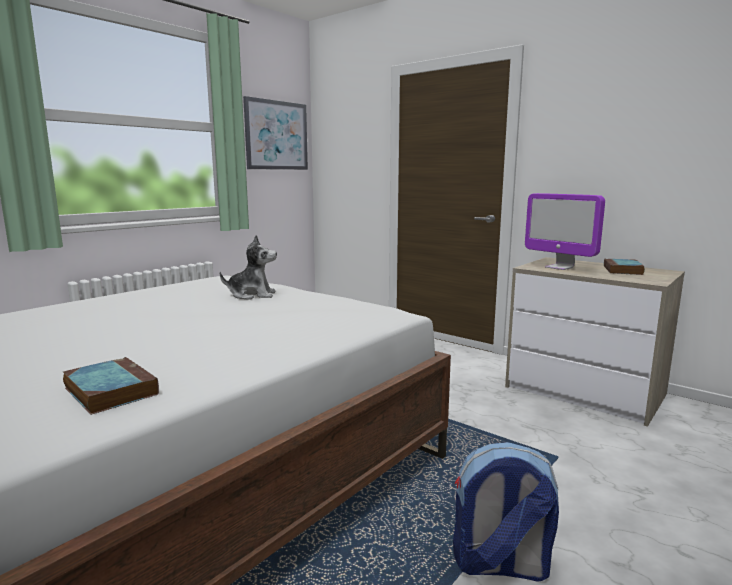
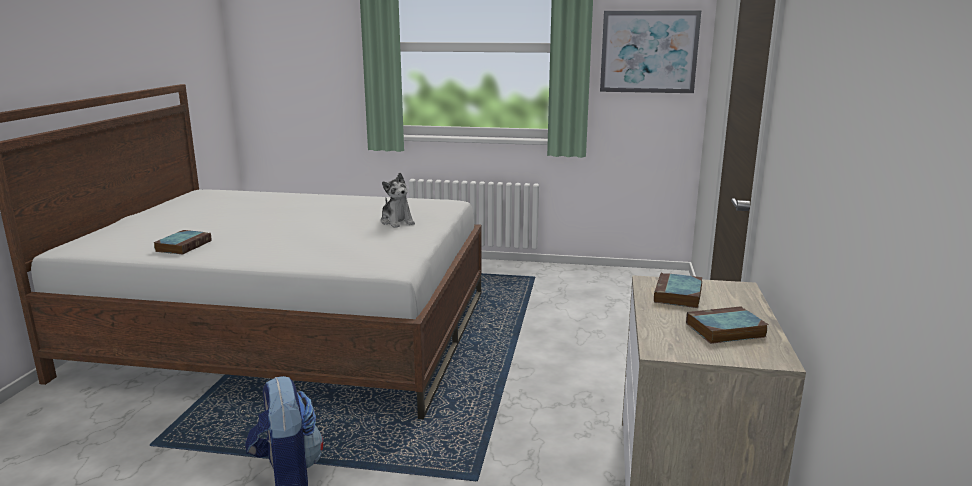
camera: 60 degrees right, 5 degrees up
monitor [525,193,605,270] -> book [654,273,702,308]

